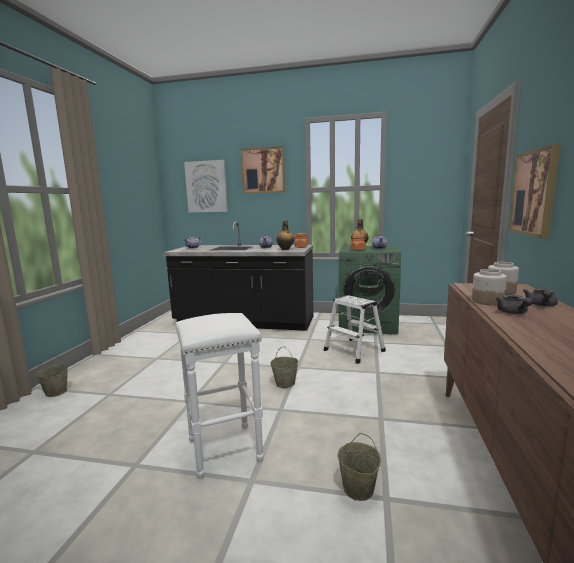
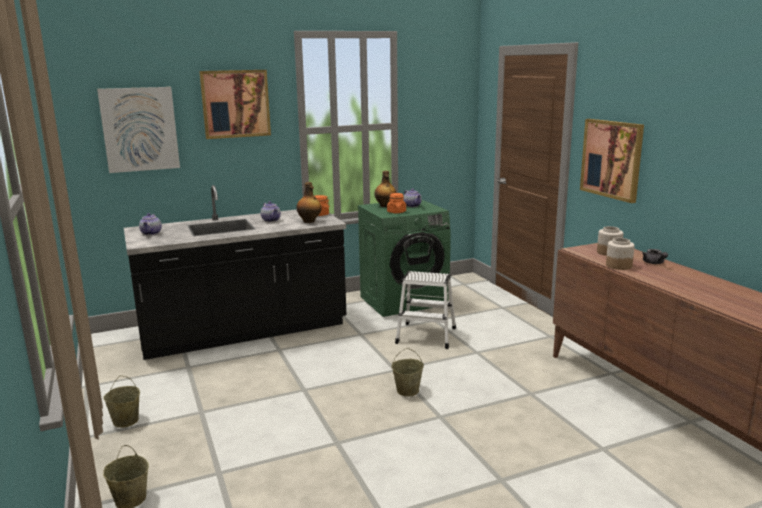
camera: 35 degrees left, 5 degrees up
white stool [175,313,264,479] -> none
beige bucket [337,433,381,501] -> beige bucket moved to [104,376,140,428]
grey teapot [496,294,533,314] -> none

